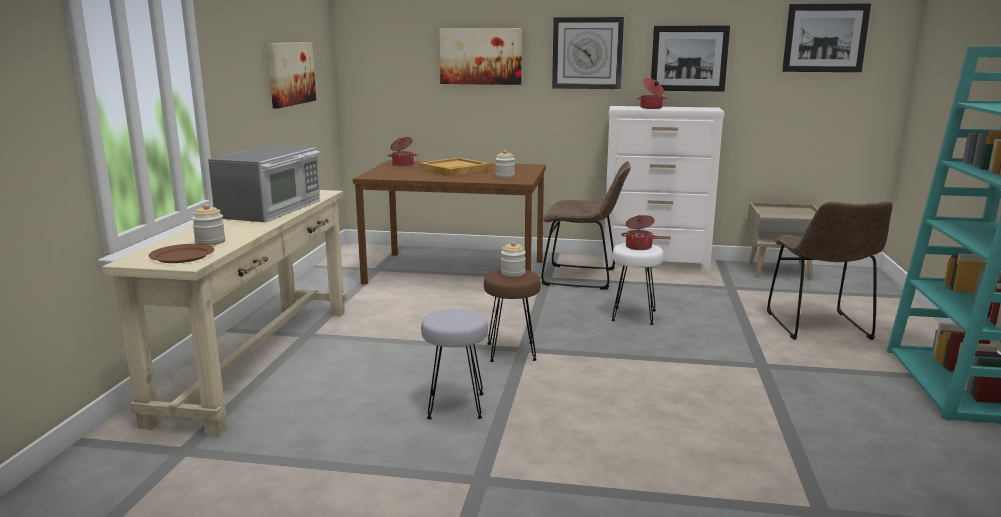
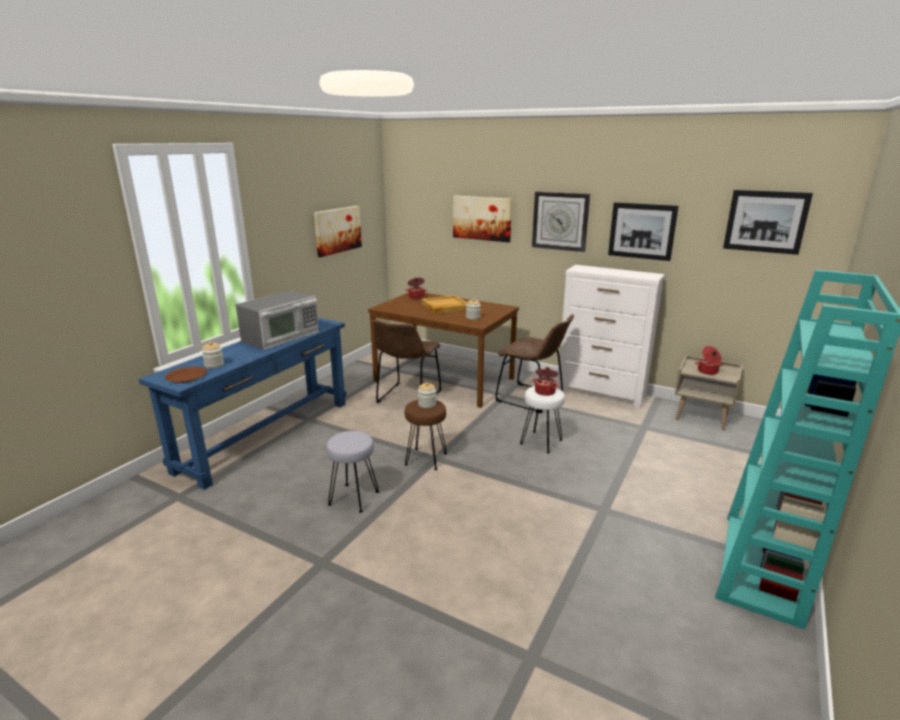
camera: 20 degrees right, 5 degrees up
beige console table [101,190,346,436] -> blue console table [139,318,347,490]
cooking pot [637,78,667,109] -> cooking pot moved to [695,346,724,375]
brown chair [767,201,893,340] -> brown chair moved to [373,320,441,403]

